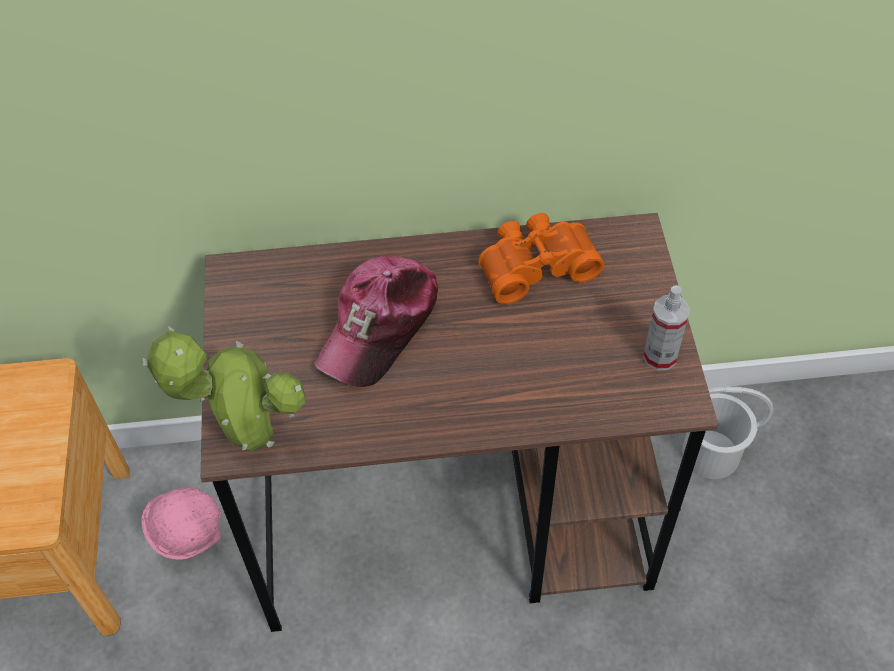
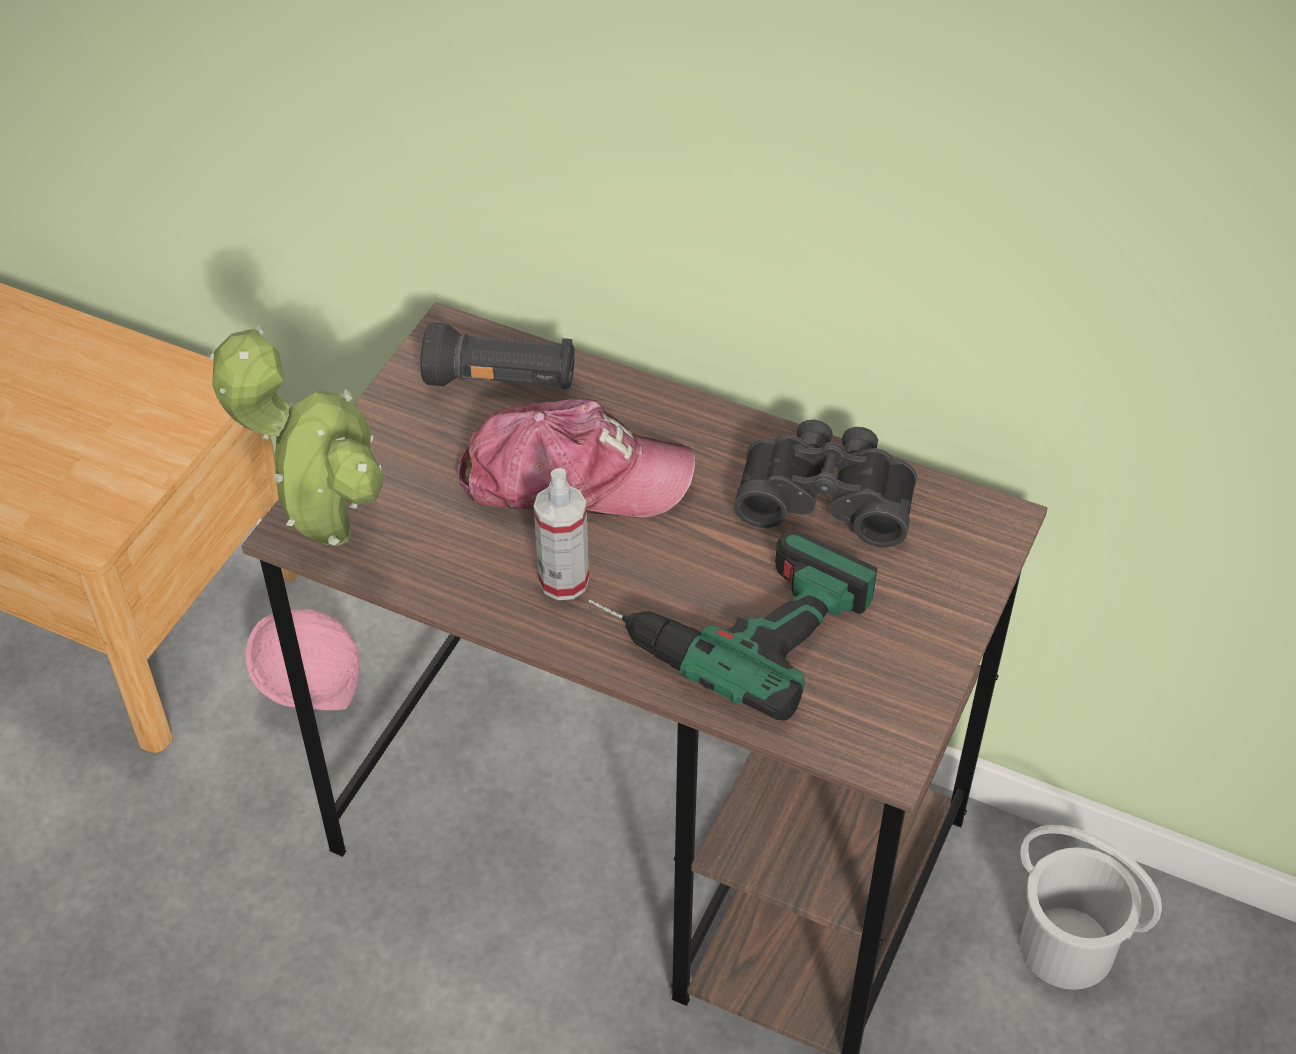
camera: 30 degrees right, 5 degrees down
cap [315,256,439,387] -> cap turned 150 degrees counterclockwise [457,399,695,518]
orange binoculars [478,213,604,304] -> black binoculars [734,419,917,548]
spray bottle [643,285,690,371] -> spray bottle moved to [534,468,589,600]
none -> black flashlight [421,322,575,389]
none -> power drill [588,530,877,720]

